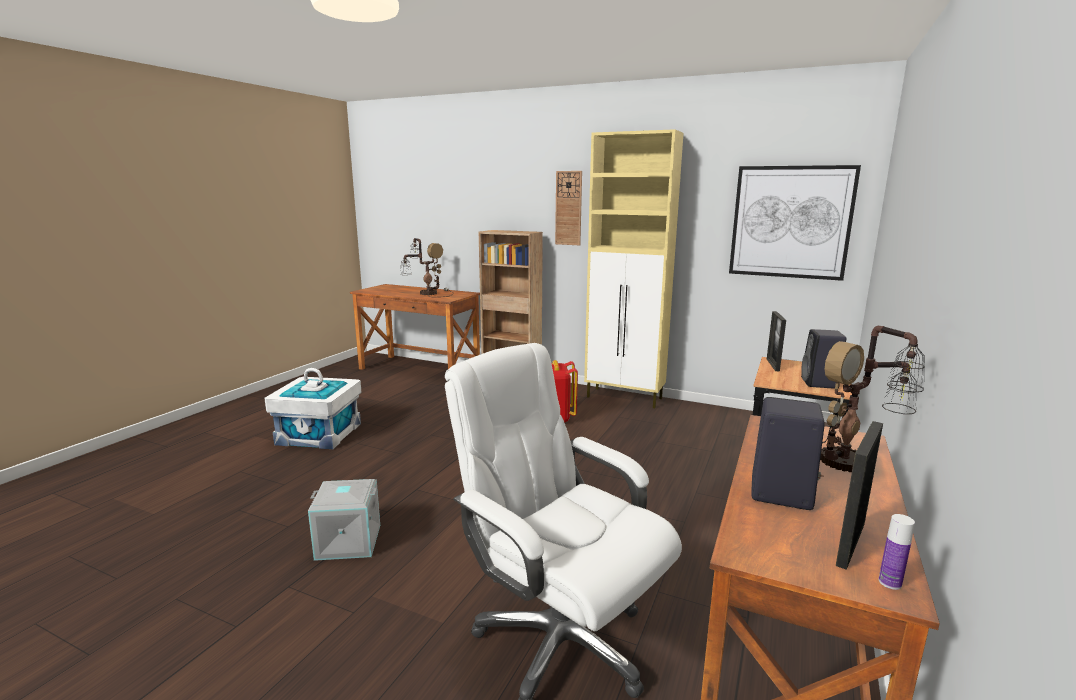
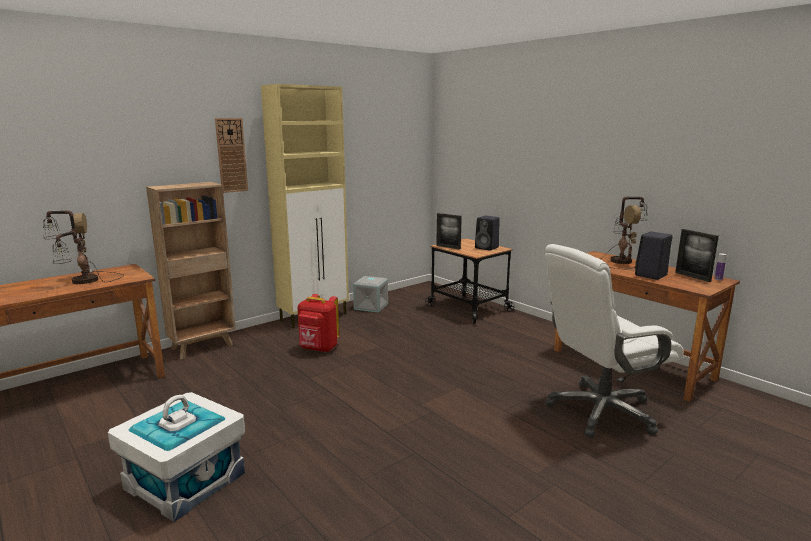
camera: 65 degrees left, 0 degrees up
grey storage box [308,479,380,561] -> grey storage box moved to [353,276,388,313]
picture [729,165,861,281] -> none

